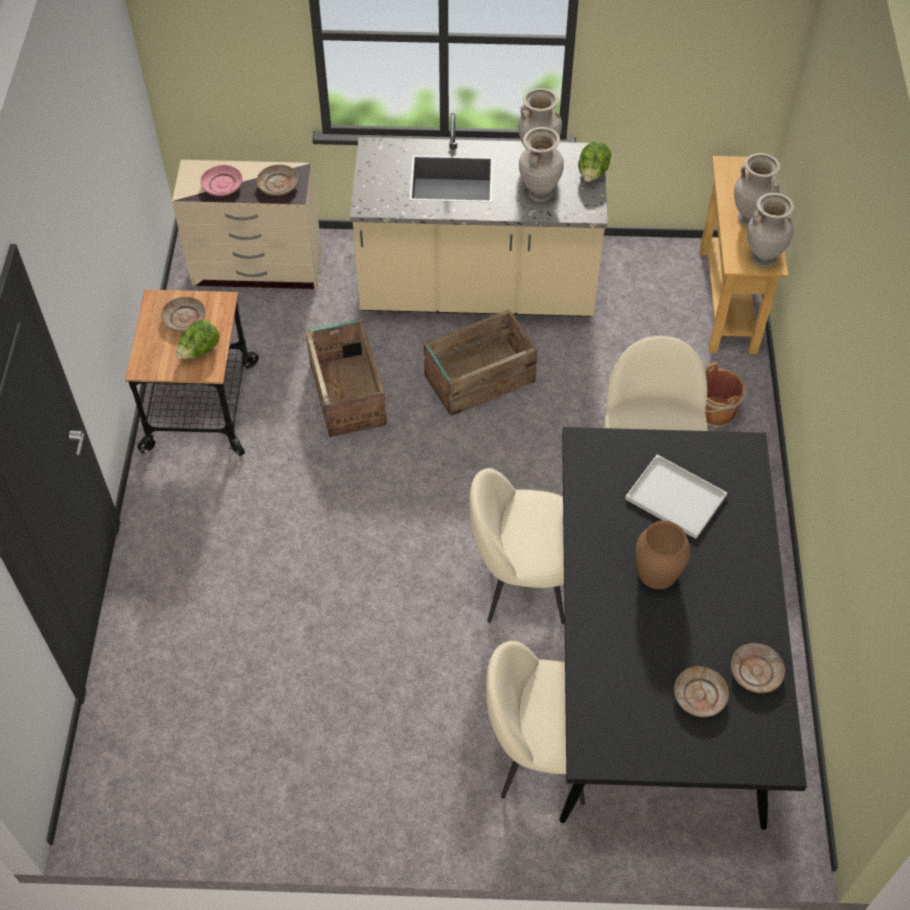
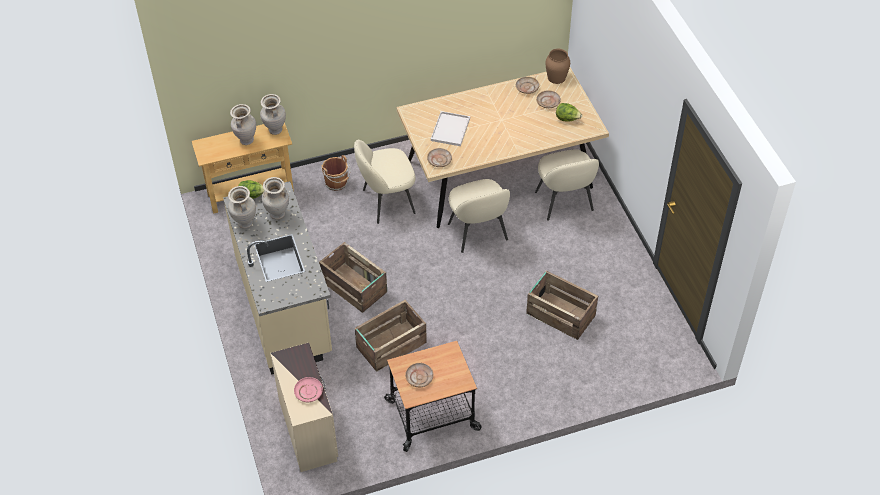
camera: 110 degrees left, 5 degrees down
lettuce [176,320,220,359] -> lettuce moved to [556,103,582,122]
beige plate [256,165,299,196] -> beige plate moved to [427,148,452,167]
black dining table [559,427,807,830] -> beige dining table [396,68,609,228]
brown vase [635,521,690,589] -> brown vase moved to [545,49,570,84]
none -> crate [526,270,598,340]

